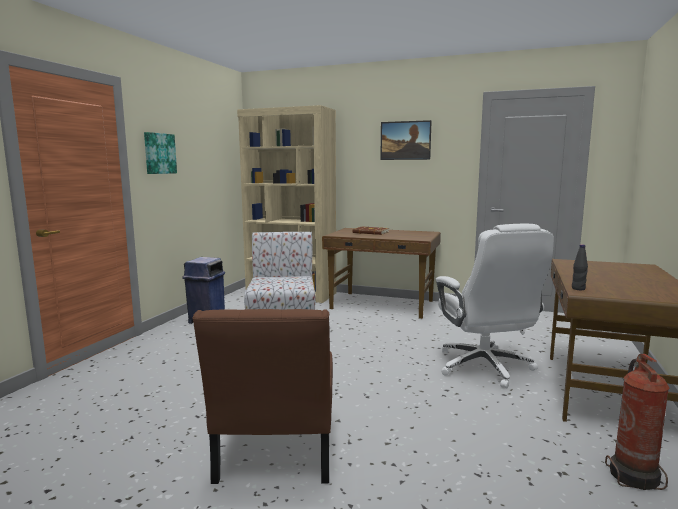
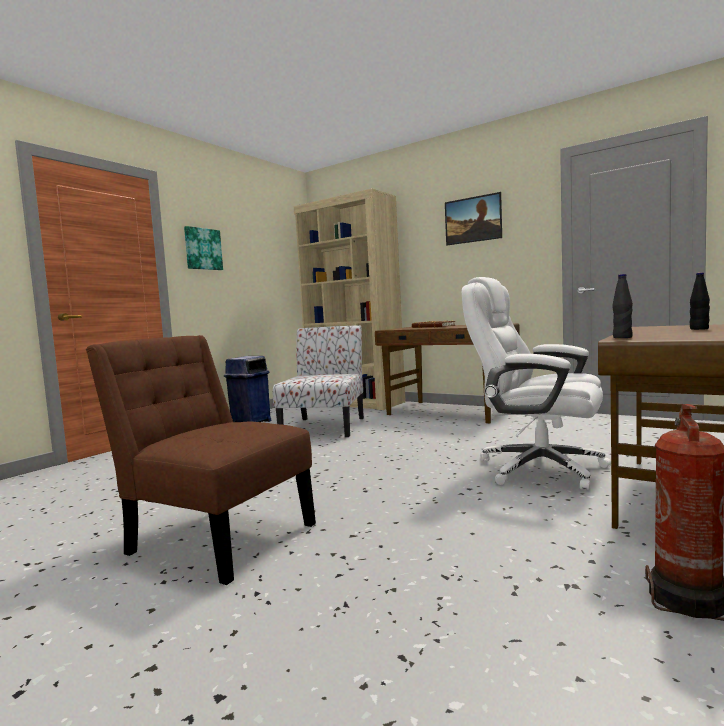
camera: 15 degrees right, 5 degrees down
brown chair [193,309,333,484] -> brown chair turned 105 degrees clockwise [86,335,316,585]
white office chair [435,224,554,388] -> white office chair turned 120 degrees clockwise [462,277,611,491]
none -> black bottle [690,273,710,330]

